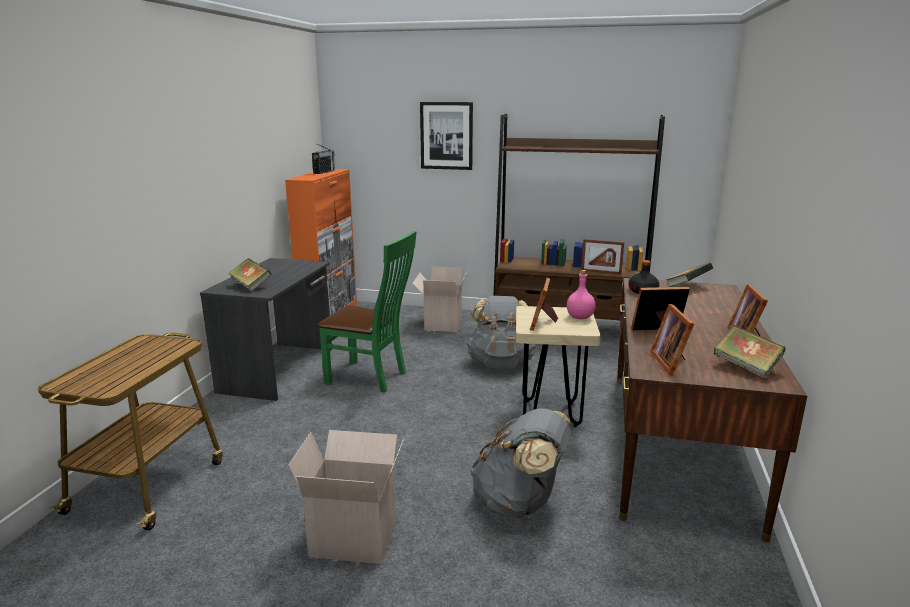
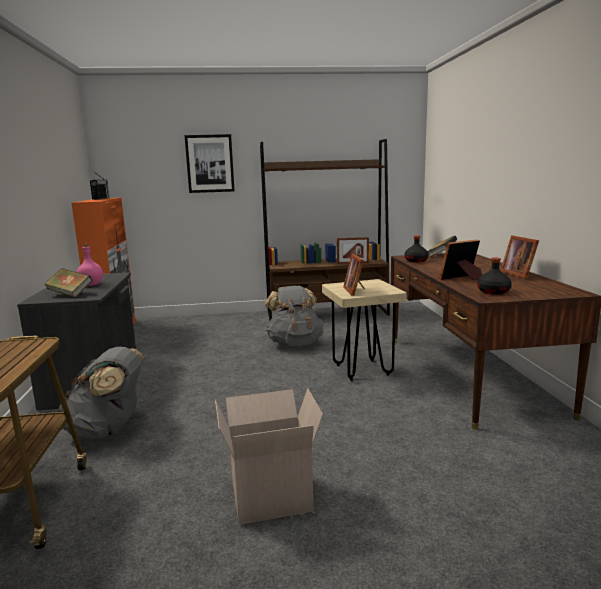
camera: 20 degrees left, 5 degrees down
green chair [317,231,417,393] -> none
cardboard box [412,266,467,332] -> none
grey backpack [470,409,571,518] -> grey backpack moved to [58,347,144,440]
pink bottle [567,270,595,319] -> pink bottle moved to [77,243,103,286]
picture frame [650,304,694,376] -> black bottle [477,257,512,295]
book [713,325,786,379] -> none

